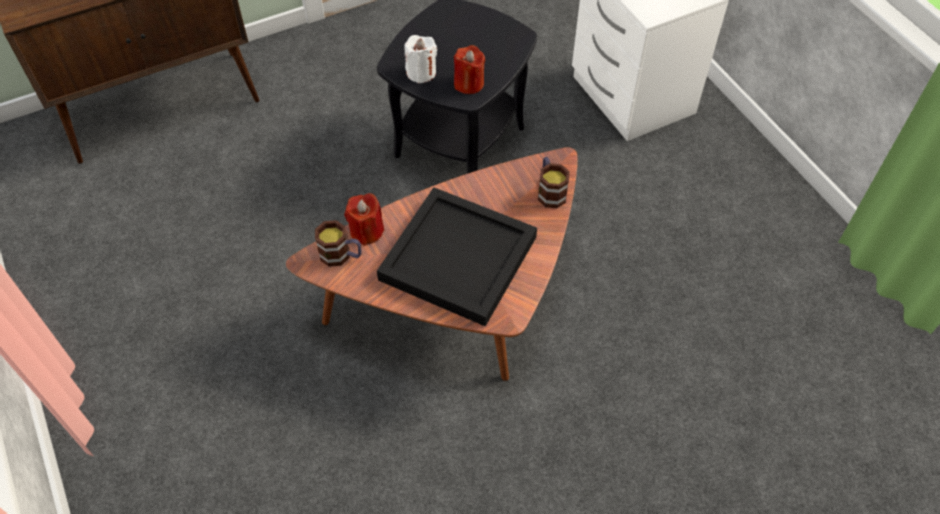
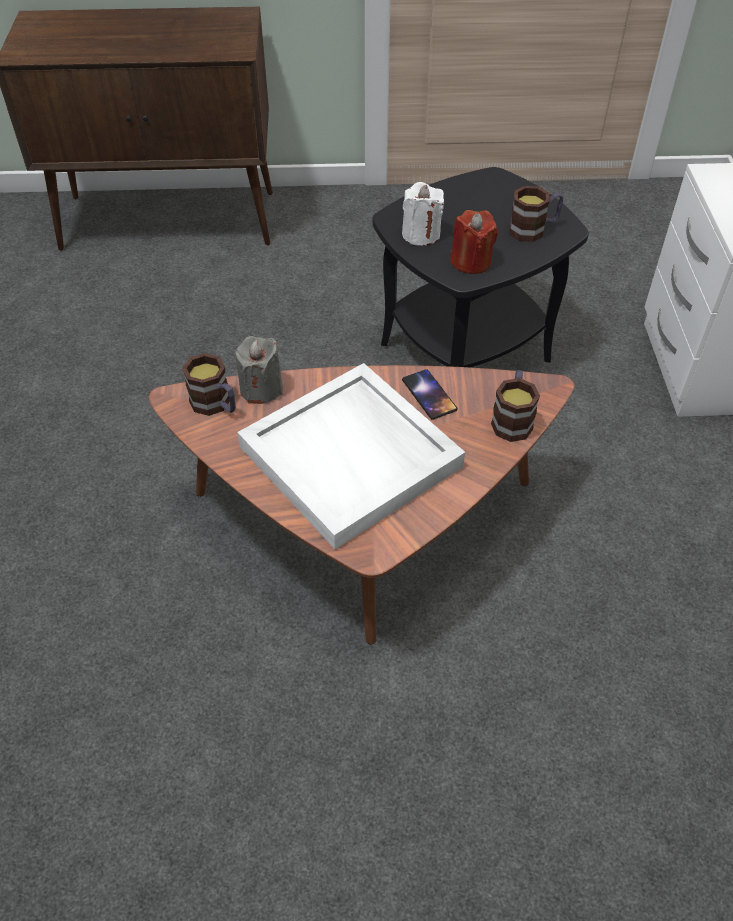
camera: 25 degrees right, 5 degrees down
red candle [345,193,384,246] -> grey candle [235,336,283,404]
black tray [377,187,537,326] -> white tray [237,363,465,549]
none -> phone [402,369,458,420]
none -> mug [509,186,563,242]

